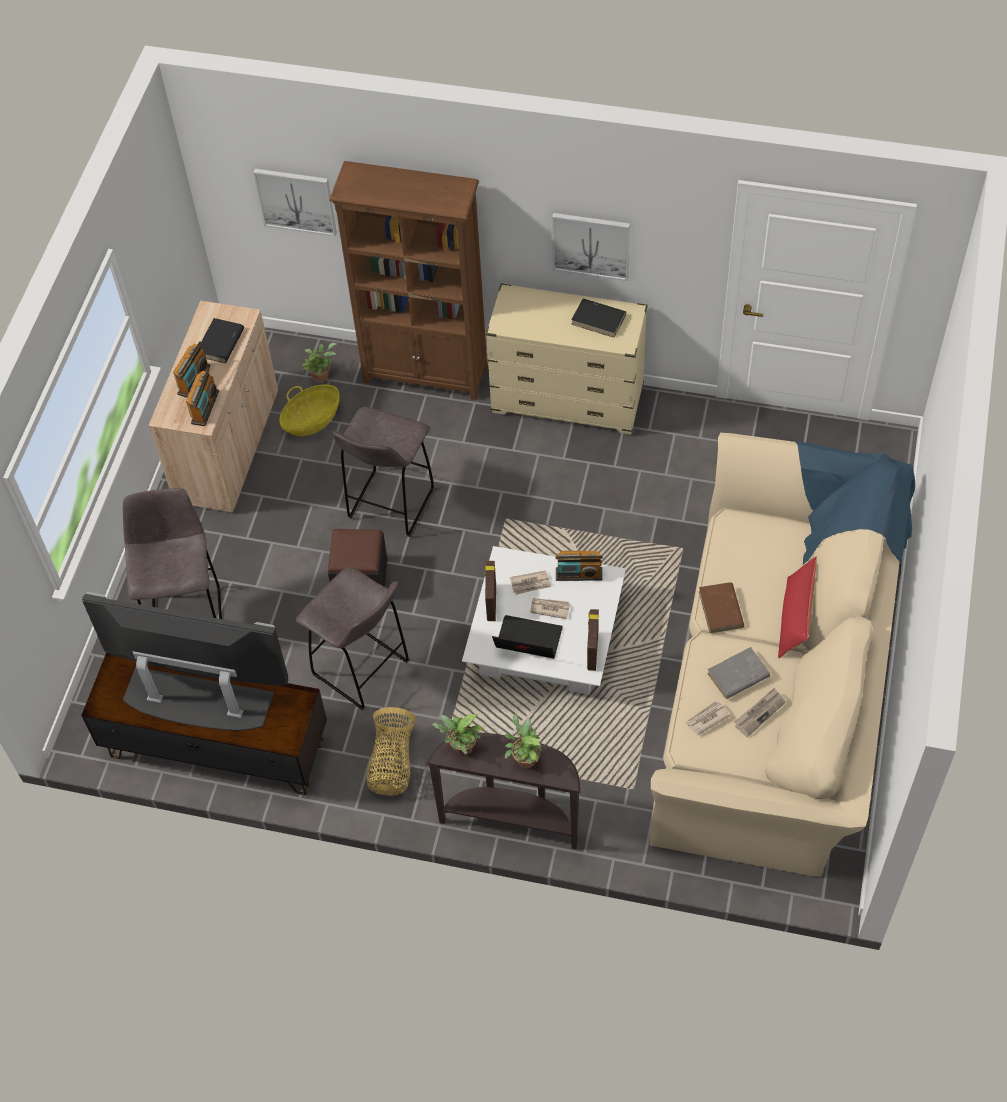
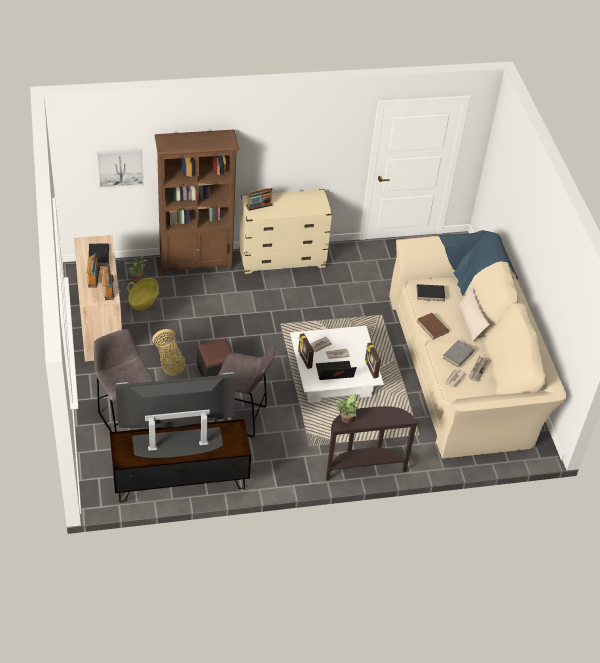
camera: 30 degrees left, 10 degrees down
grey stool [332,407,434,537] -> none
basket [367,707,416,796] -> basket moved to [152,329,186,376]
potted plant [505,714,542,768] -> none
picture [552,213,630,281] -> none
radio [556,551,603,581] -> radio moved to [246,188,273,211]
black book [571,298,626,338] -> black book moved to [417,284,445,301]
red pillow [778,557,817,658] -> beige pillow [457,286,490,342]

